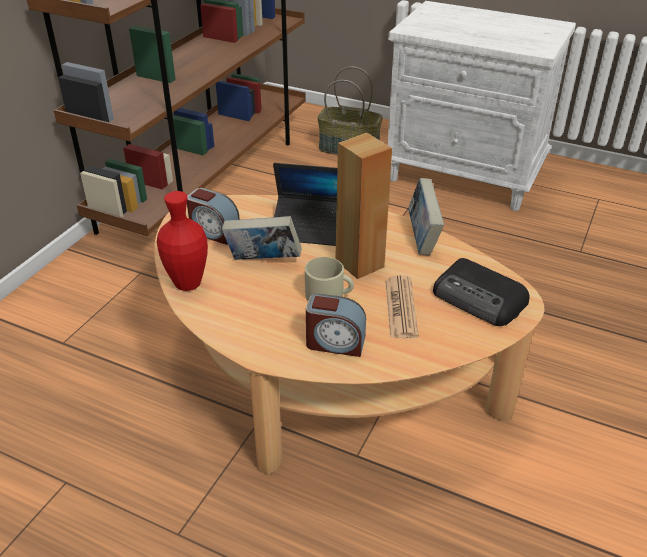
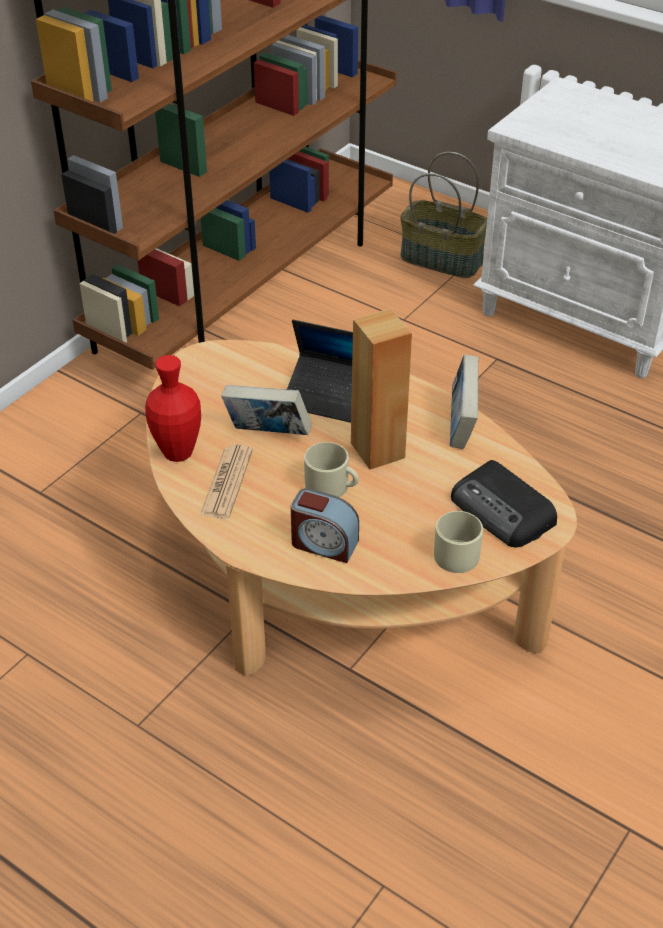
camera: 10 degrees right, 5 degrees up
alarm clock [187,188,240,245] -> none
newspaper [385,275,419,338] -> newspaper moved to [200,444,253,519]
none -> beige mug [434,511,483,573]

